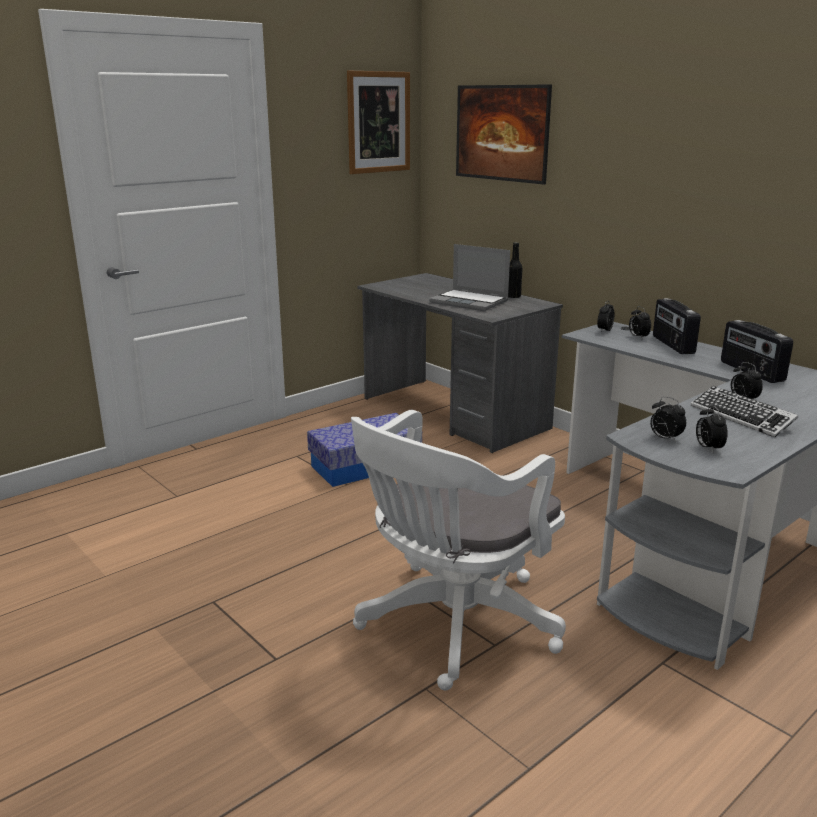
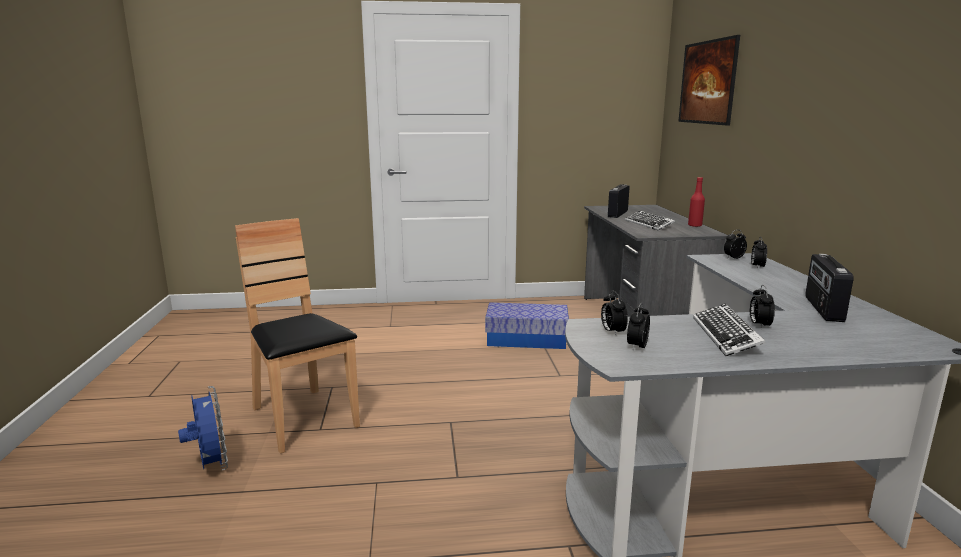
camera: 35 degrees right, 5 degrees down
picture [347,71,410,174] -> none
white office chair [351,410,566,690] -> none
laptop [429,244,510,311] -> keyboard [625,210,675,231]
black bottle [508,242,523,298] -> red bottle [688,177,705,227]
radio [653,298,701,354] -> radio moved to [608,184,630,218]
none -> blue fan [178,386,228,470]
none -> brown chair [235,218,360,454]

